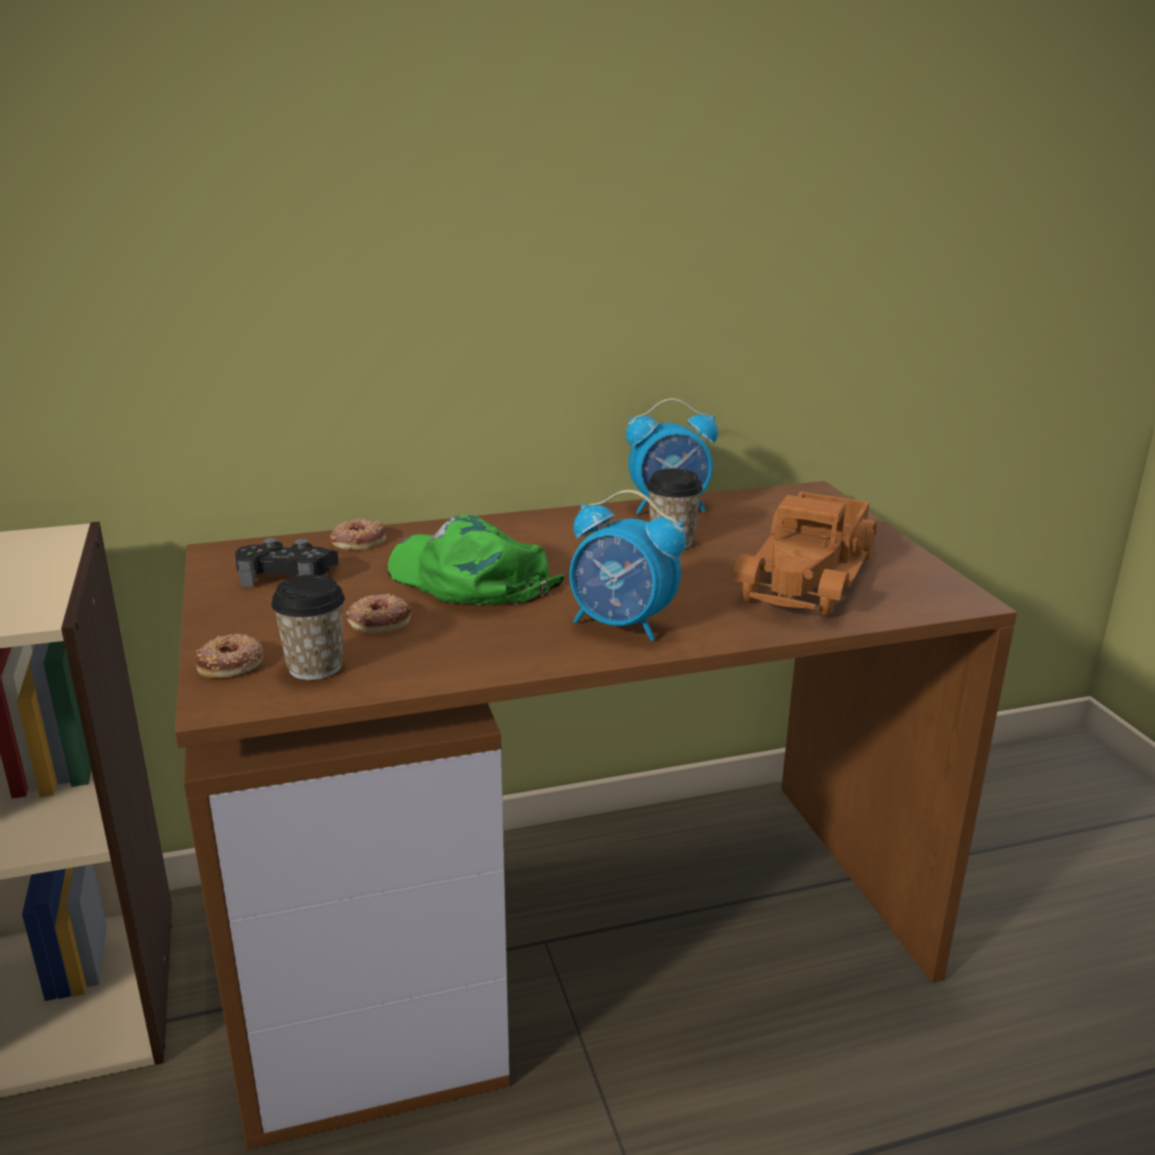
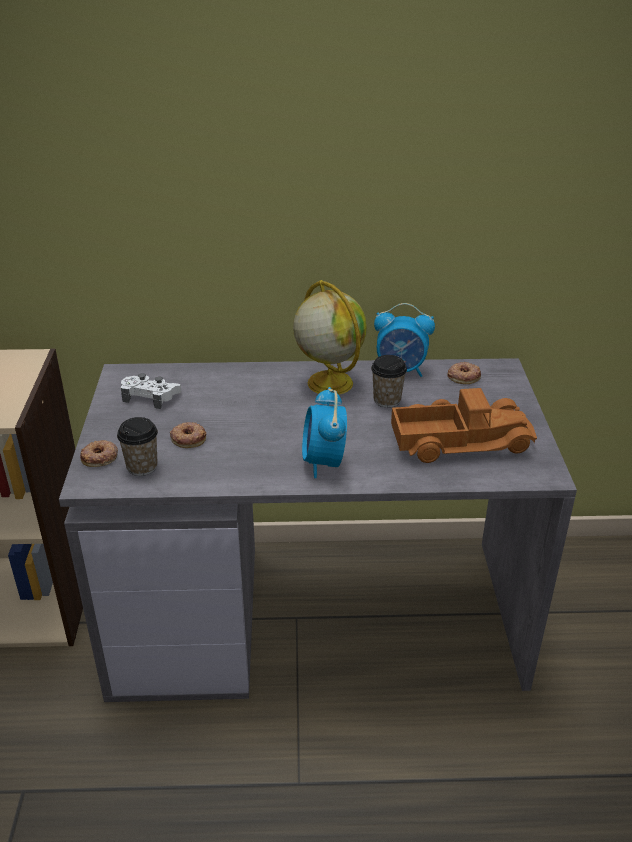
camera: 15 degrees right, 10 degrees up
brown desk [175,481,1017,1150] -> grey desk [59,358,577,702]
black game controller [235,537,339,587] -> white game controller [120,373,181,409]
donut [330,517,386,550] -> donut moved to [447,362,481,384]
green cap [388,514,565,605] -> none
alarm clock [569,490,686,641] -> alarm clock turned 45 degrees clockwise [302,387,347,478]
toy truck [733,492,877,617] -> toy truck turned 135 degrees counterclockwise [391,388,537,463]
none -> globe [293,280,367,395]

